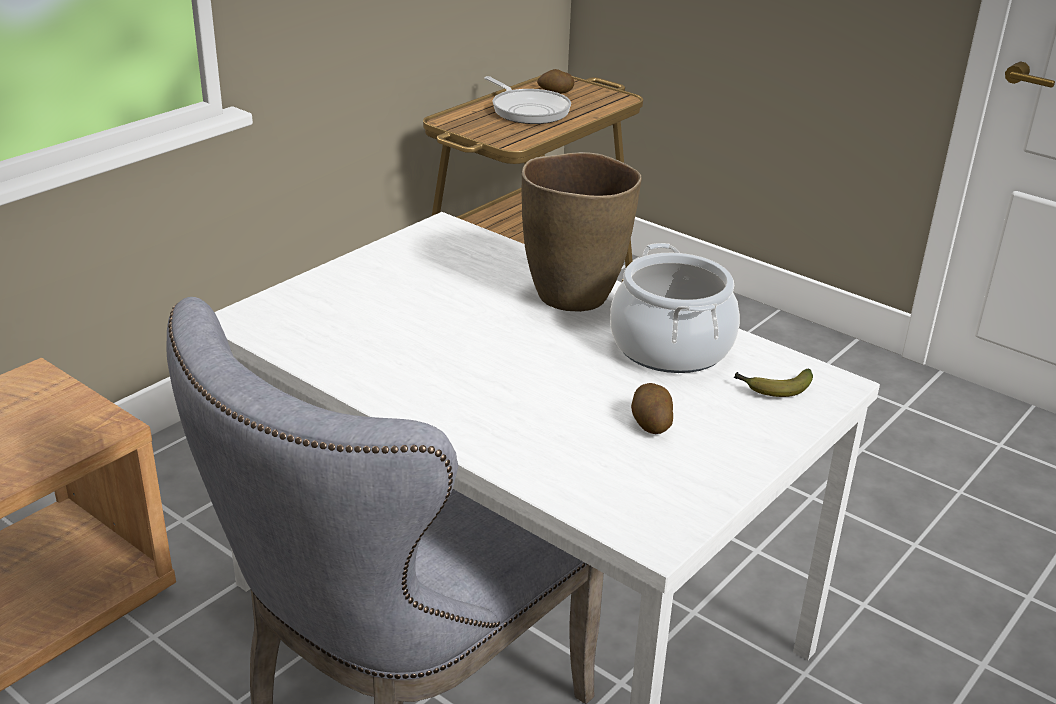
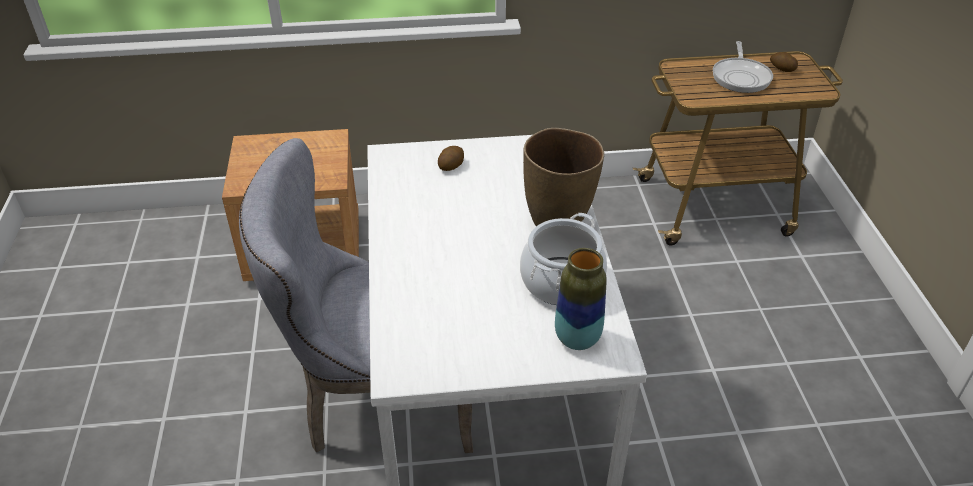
camera: 45 degrees right, 10 degrees up
potato [631,383,673,434] -> potato moved to [438,146,464,171]
banana [733,368,813,397] -> vase [555,248,607,350]

